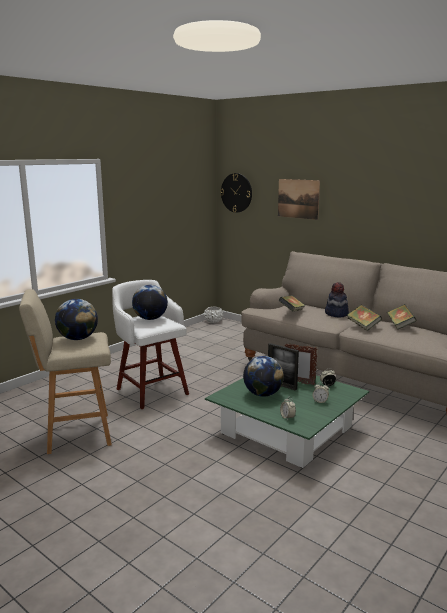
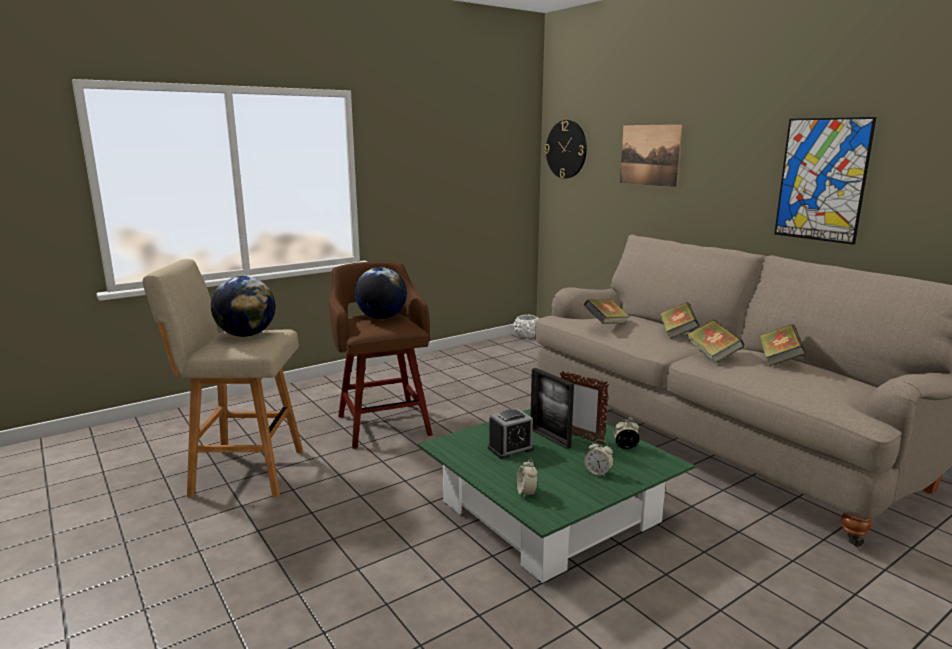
camera: 15 degrees right, 0 degrees up
white stool [112,280,189,409] -> brown stool [329,261,433,449]
globe [243,356,284,397] -> alarm clock [488,408,534,459]
hat [325,282,349,318] -> book [660,302,699,339]
none -> picture [774,117,876,245]

